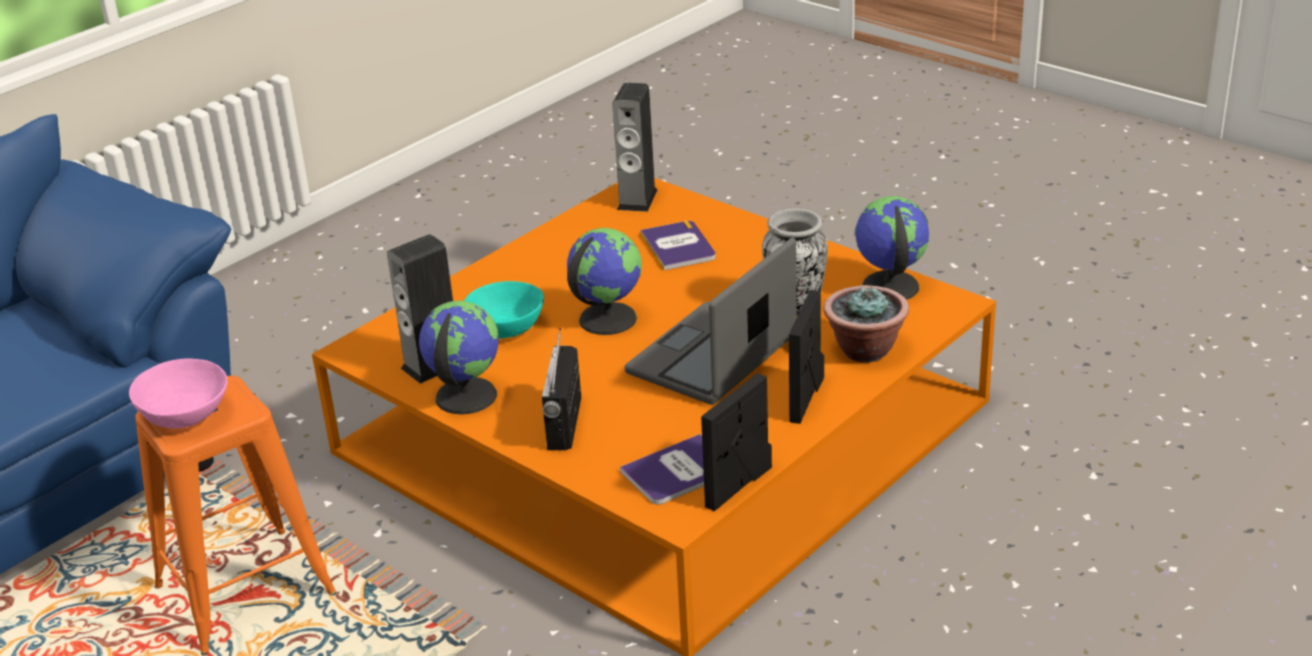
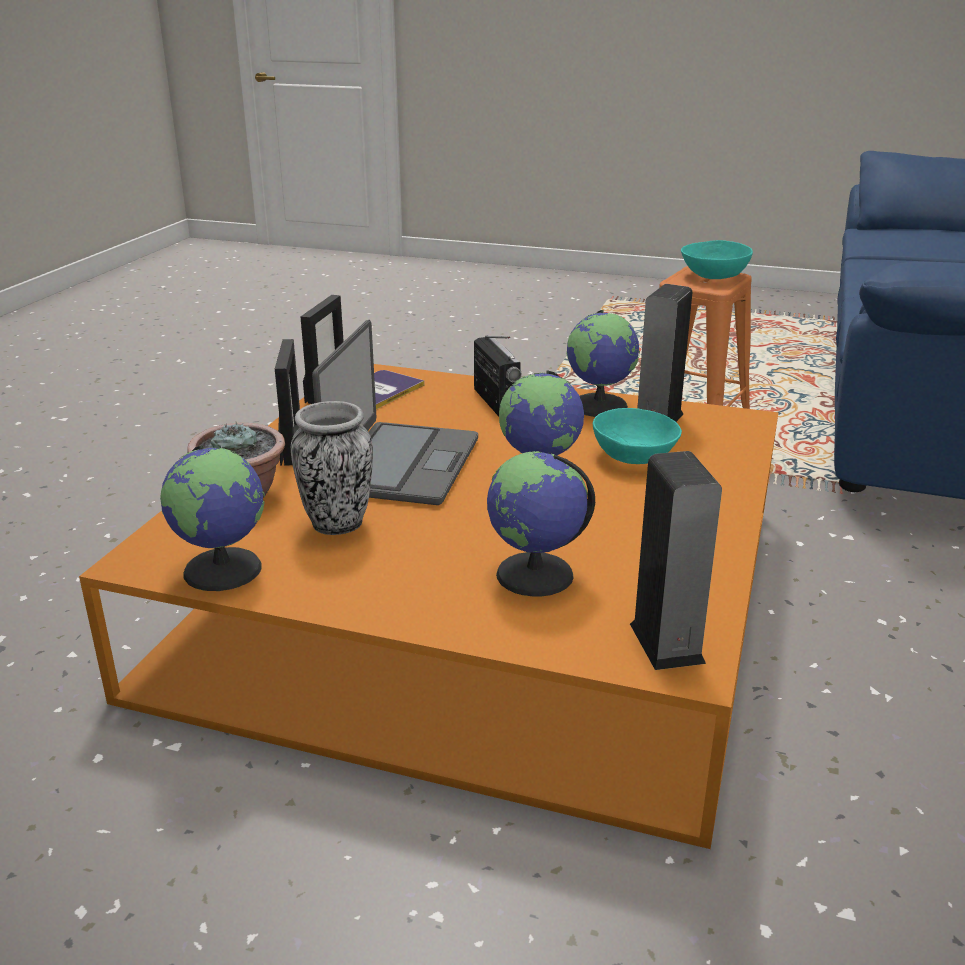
camera: 155 degrees right, 5 degrees down
pink bowl [129,359,227,428] -> turquoise bowl [681,240,753,279]
book [640,221,716,270] -> globe [487,451,595,597]

